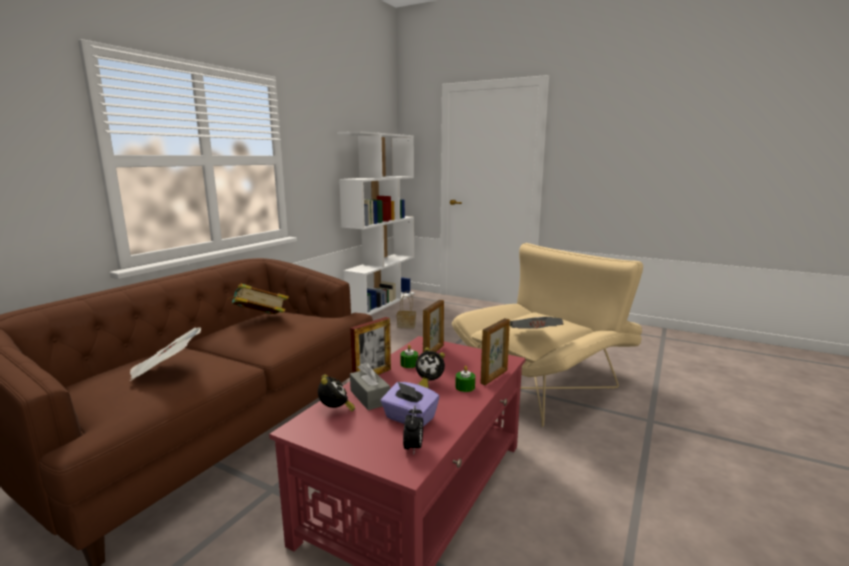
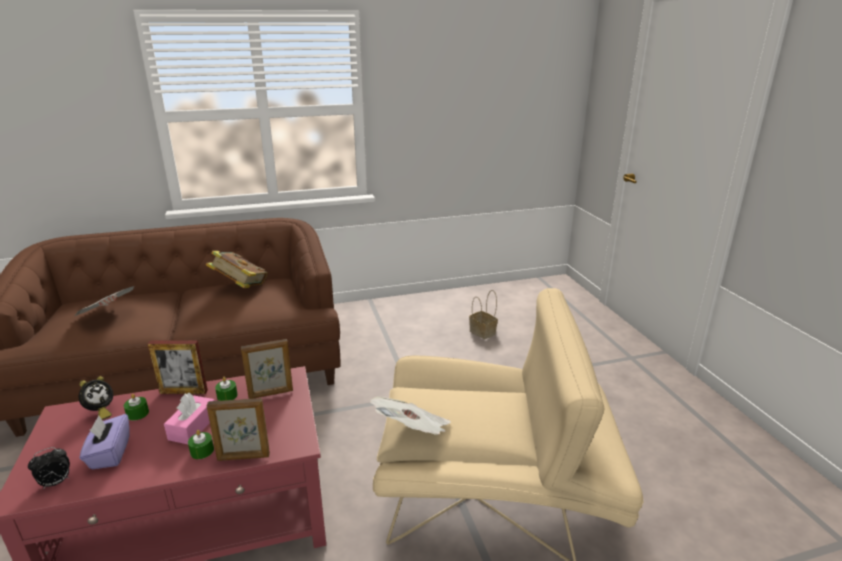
camera: 45 degrees right, 10 degrees up
white bookcase [337,131,415,315] -> none
grey tissue box [350,362,390,410] -> green candle [124,394,149,421]
alarm clock [416,347,445,389] -> pink tissue box [164,393,214,444]

